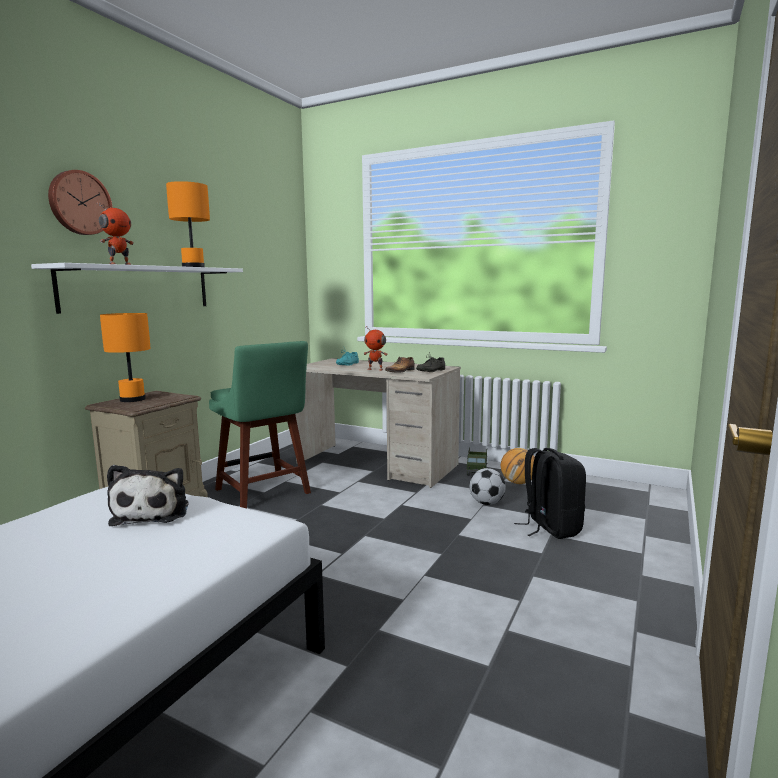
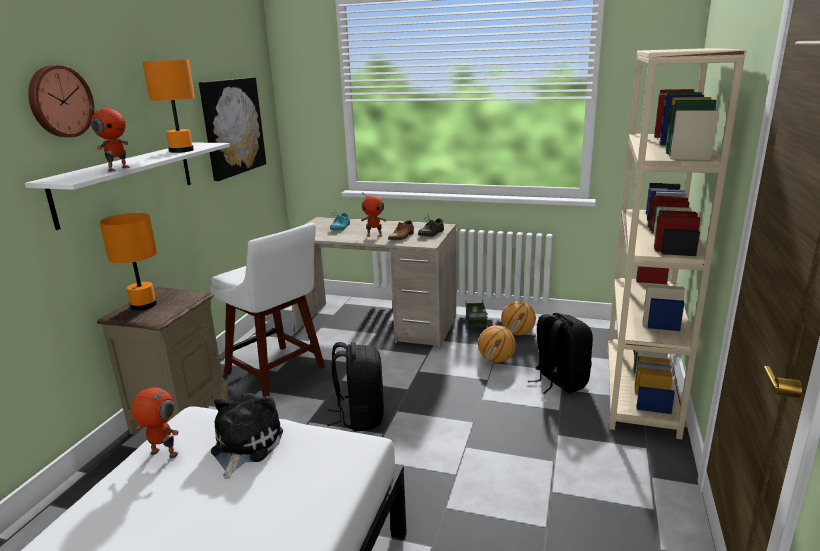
camera: 10 degrees left, 10 degrees up
plush toy [107,465,188,526] -> plush toy turned 150 degrees counterclockwise [211,393,283,479]
green stool [209,341,311,508] -> white stool [210,223,325,397]
football [469,468,506,505] -> basketball [478,325,516,363]
none -> toy robot [131,387,179,459]
none -> picture [199,77,266,181]
none -> black backpack [327,342,384,432]
none -> beige bookcase [607,48,747,440]

